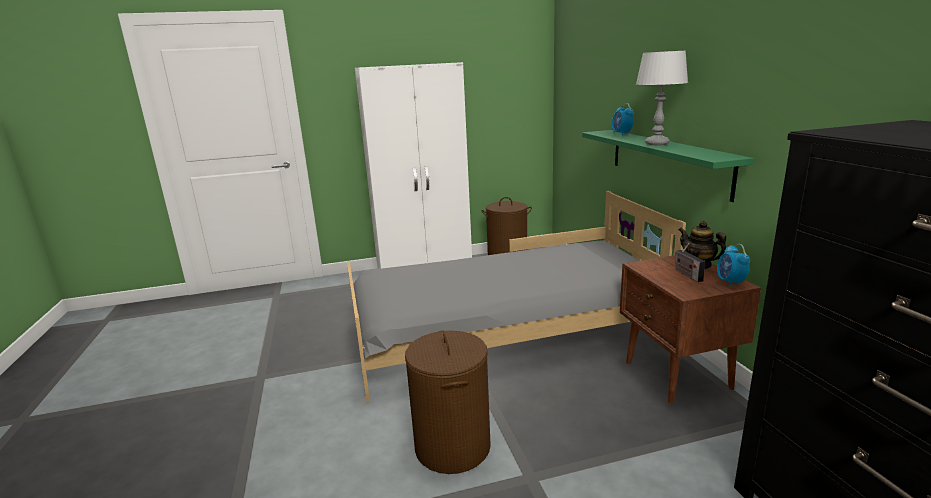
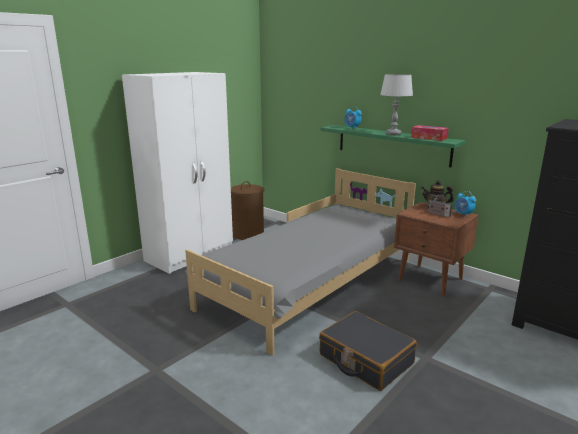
camera: 35 degrees left, 0 degrees up
brown laundry basket [405,330,491,474] -> black suitcase [319,311,417,391]
none -> tissue box [411,125,448,141]

